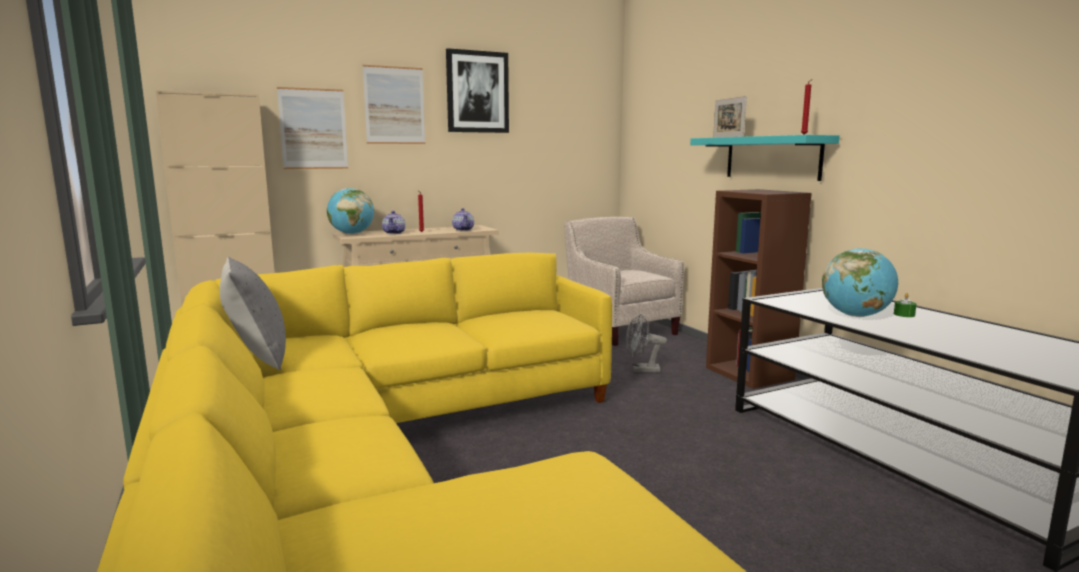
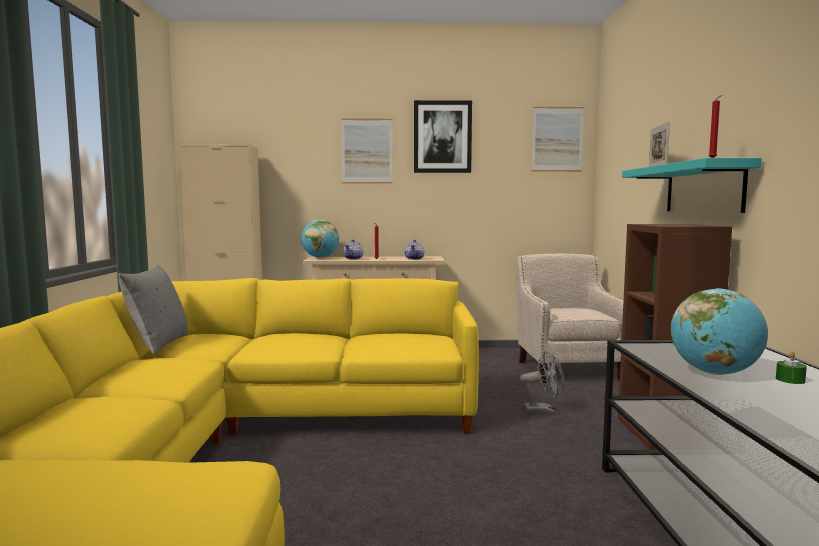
camera: 25 degrees right, 5 degrees down
picture [277,87,348,169] -> picture moved to [532,107,584,172]
grey fan [626,314,667,373] -> grey fan turned 150 degrees clockwise [519,351,564,413]

